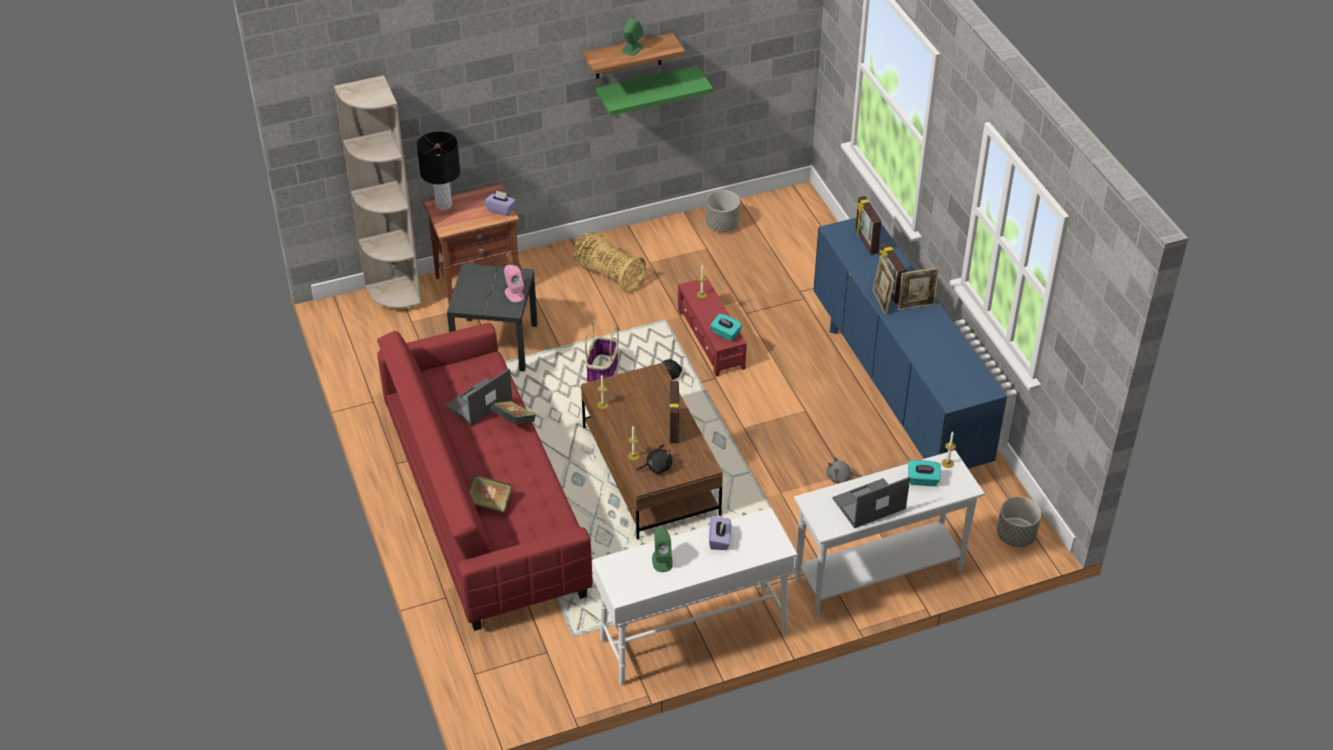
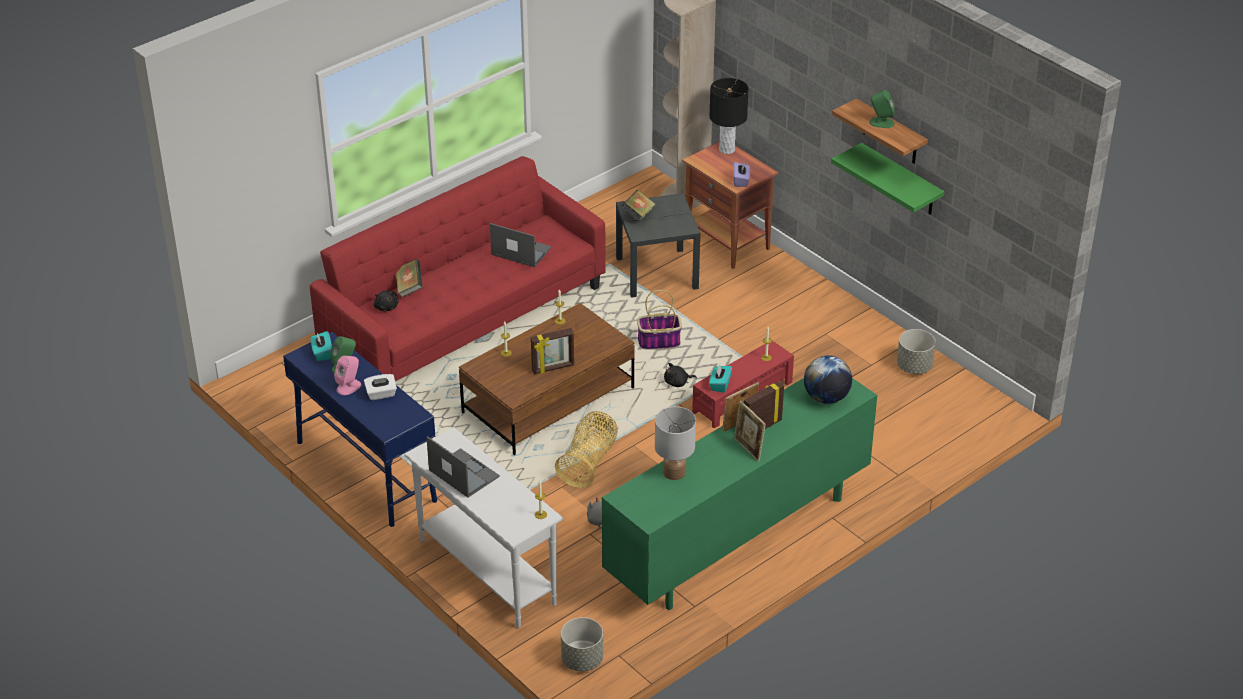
camera: 70 degrees right, 5 degrees down
book [490,401,536,424] -> book moved to [621,190,656,221]
pink speaker [504,265,524,302] -> pink speaker moved to [334,356,361,395]
basket [573,232,646,292] -> basket moved to [555,411,618,488]
white console table [592,508,798,686] -> blue console table [283,332,437,527]
black plush toy [636,444,672,474] -> black plush toy moved to [374,291,399,311]
purple tissue box [709,516,731,550] -> white tissue box [364,374,397,400]
blue cabinet [813,218,1007,469] -> green cabinet [602,378,877,610]
picture frame [855,196,882,255] -> globe [804,356,852,404]
turquoise tissue box [908,460,941,486] -> turquoise tissue box moved to [311,331,332,361]
none -> grey table lamp [655,406,696,480]

